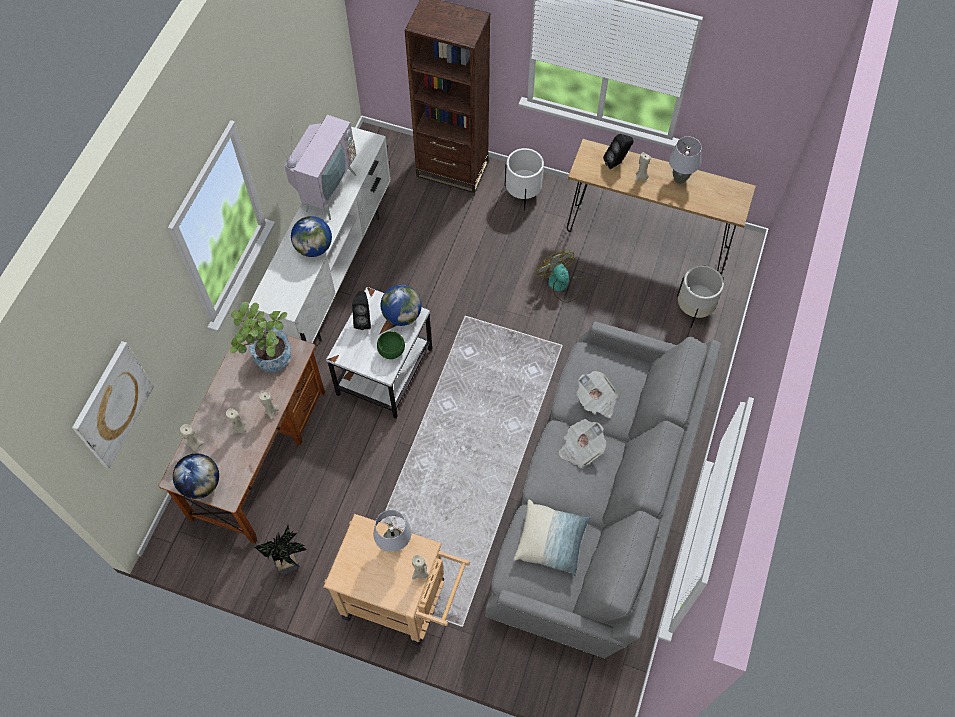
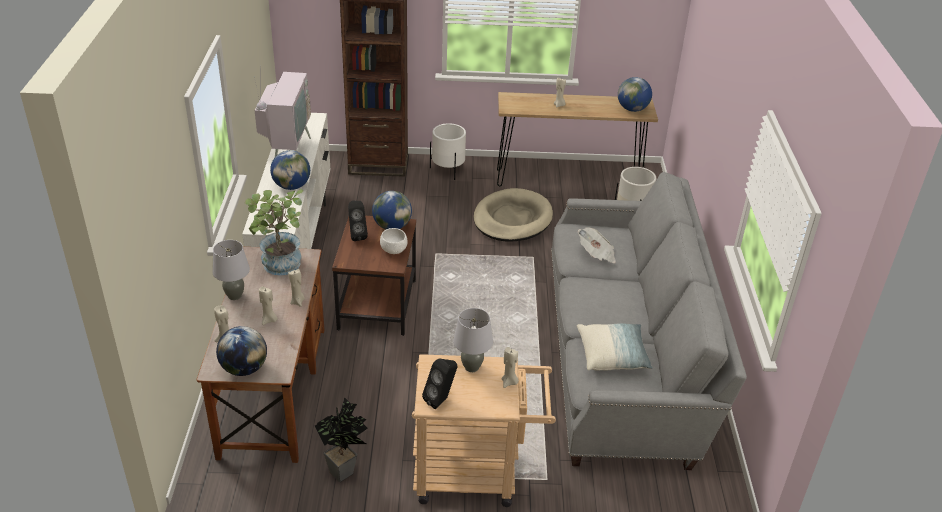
camera: 20 degrees left, 25 degrees down
picture [72,341,154,468] -> none
white side table [326,287,432,419] -> brown side table [332,216,416,336]
green bowl [377,331,405,359] -> white bowl [380,228,408,254]
fan [537,249,587,303] -> beige dog bed [473,188,553,242]
newspaper [558,419,606,468] -> none
black speaker [603,134,634,169] -> black speaker moved to [422,359,458,409]
grey table lamp [669,137,702,184] -> grey table lamp moved to [212,240,250,300]
none -> globe [618,77,652,112]

